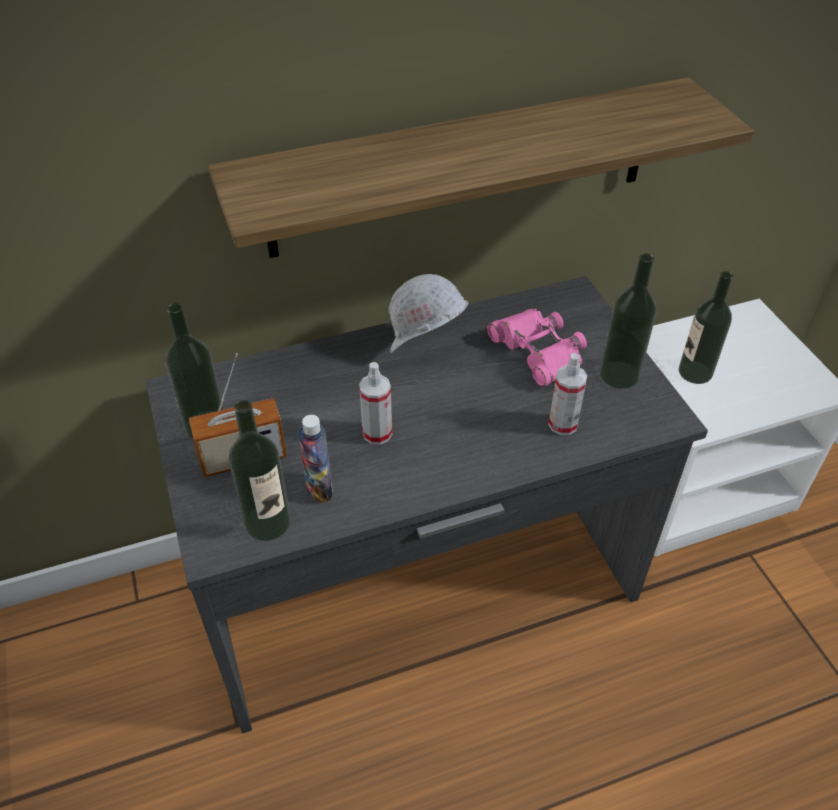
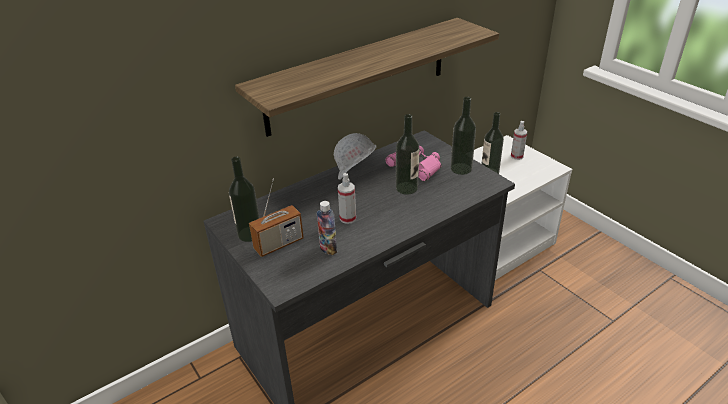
camera: 15 degrees left, 10 degrees down
bottle [228,400,291,541] -> bottle moved to [396,114,419,195]
spray bottle [548,353,587,435] -> spray bottle moved to [511,121,527,160]

